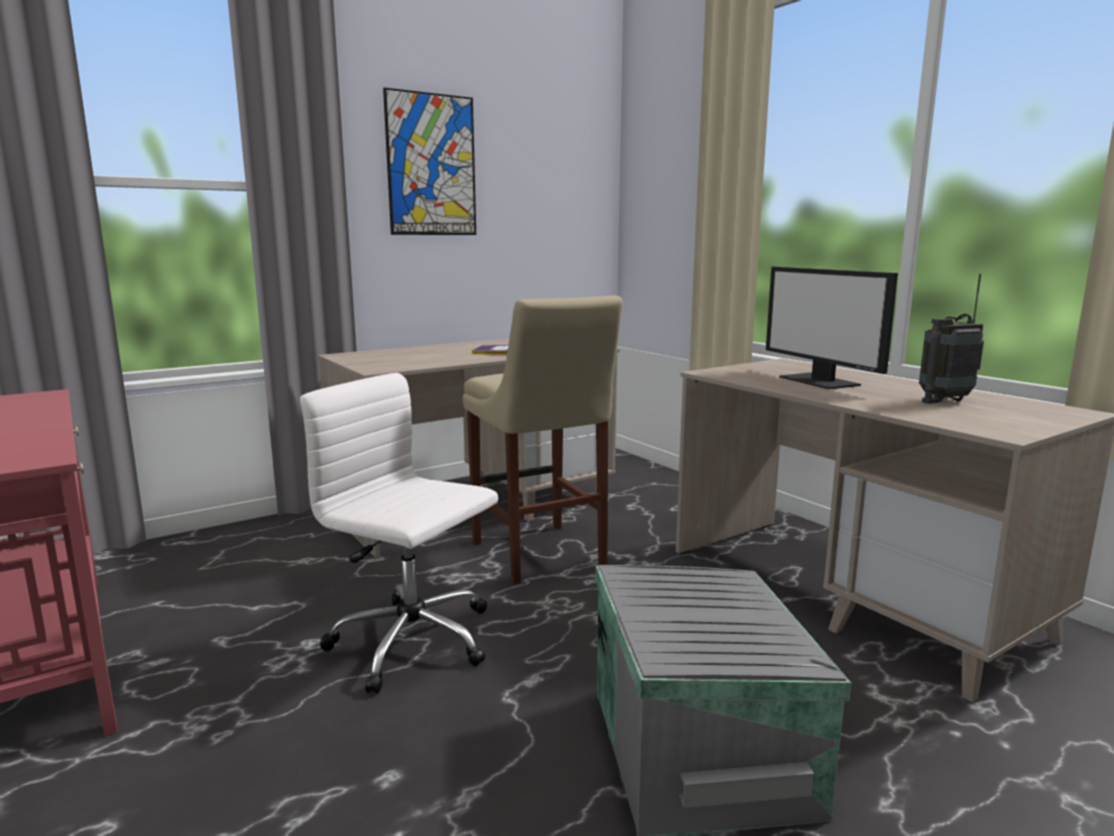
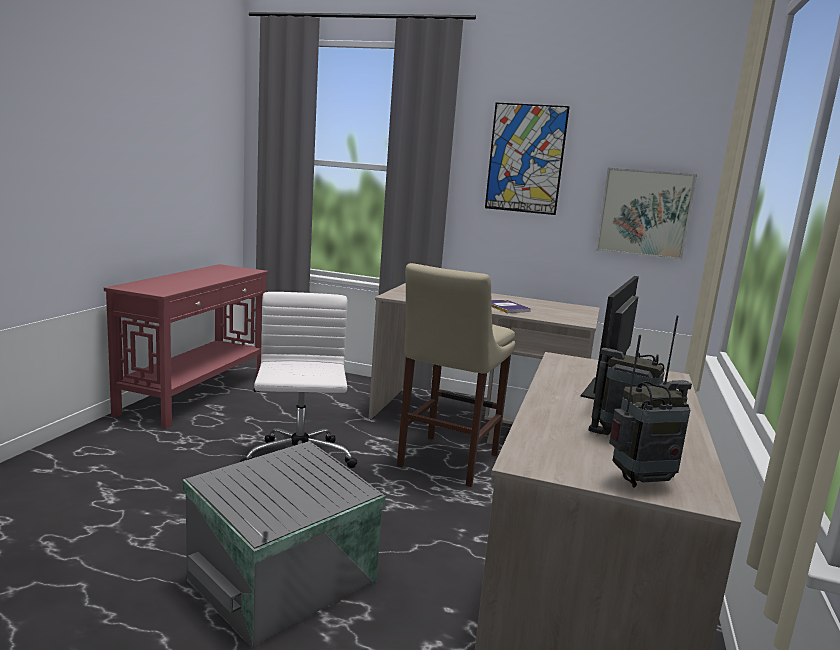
camera: 50 degrees right, 0 degrees up
none -> picture [596,168,697,260]
none -> radio [609,335,692,488]

